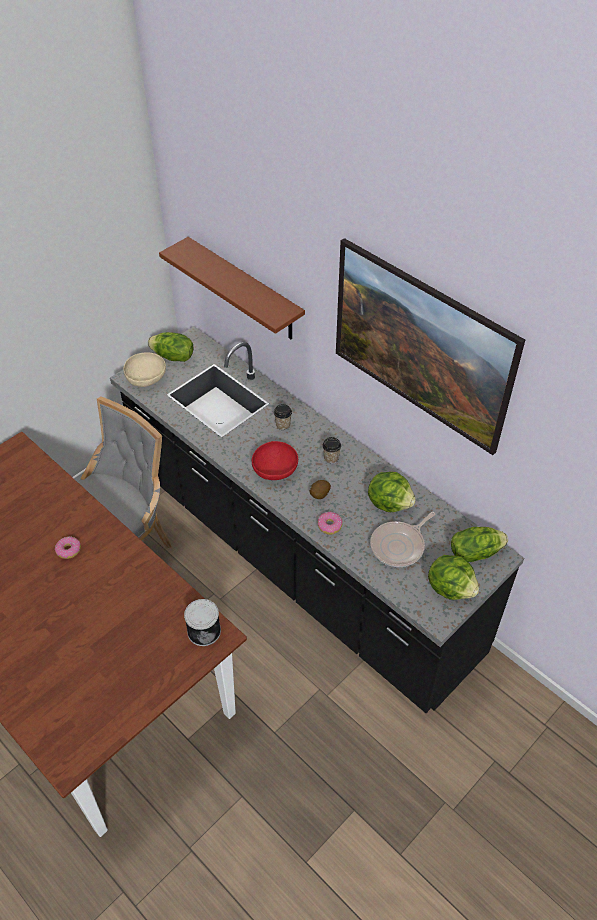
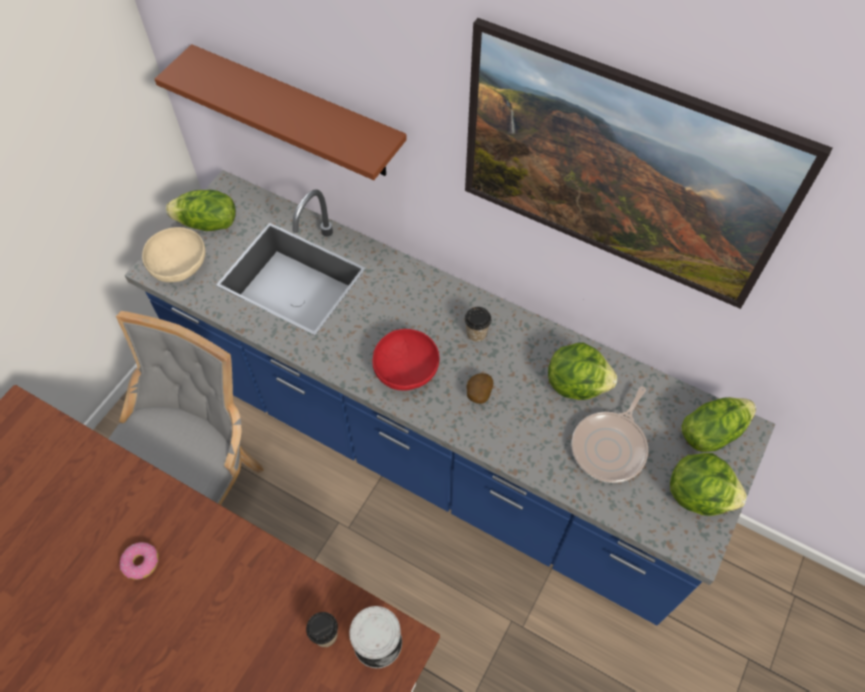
camera: 15 degrees left, 10 degrees up
black counter [110,326,524,713] -> blue counter [124,170,775,626]
cup [274,404,292,430] -> cup moved to [306,612,338,647]
donut [318,512,343,535] -> none

